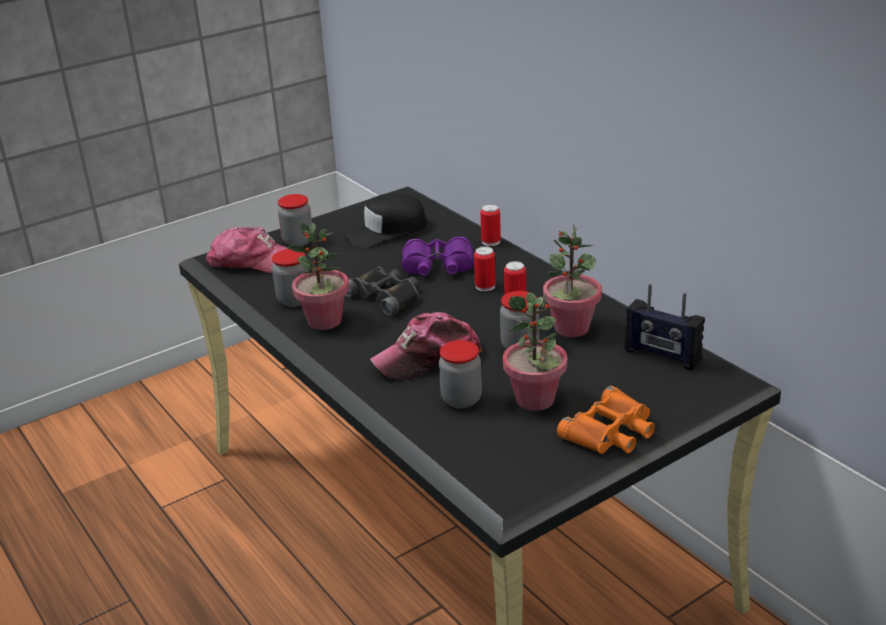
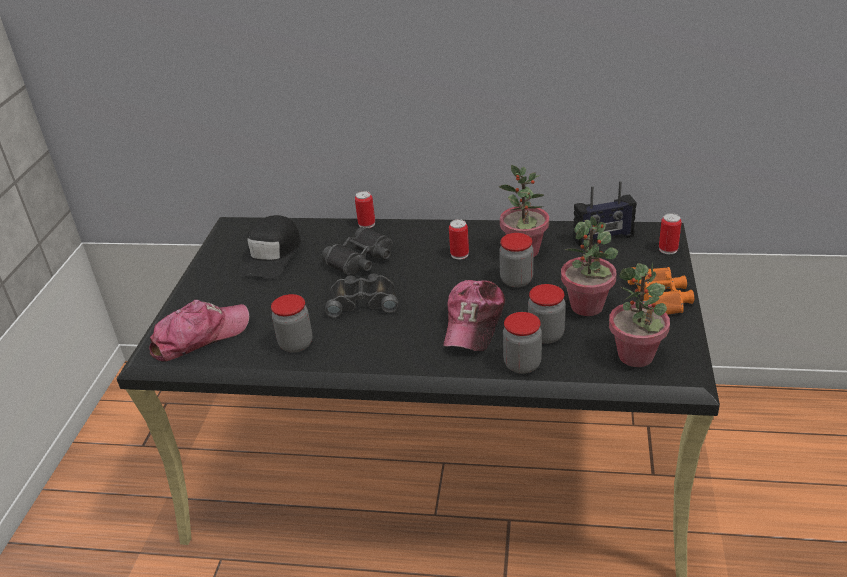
camera: 45 degrees left, 5 degrees up
jar [278,194,312,246] -> jar moved to [503,312,542,374]
potted plant [287,222,349,330] -> potted plant moved to [609,263,670,367]
purple binoculars [401,237,474,276] -> black binoculars [322,227,393,275]
can [474,246,496,291] -> can moved to [659,213,682,254]

